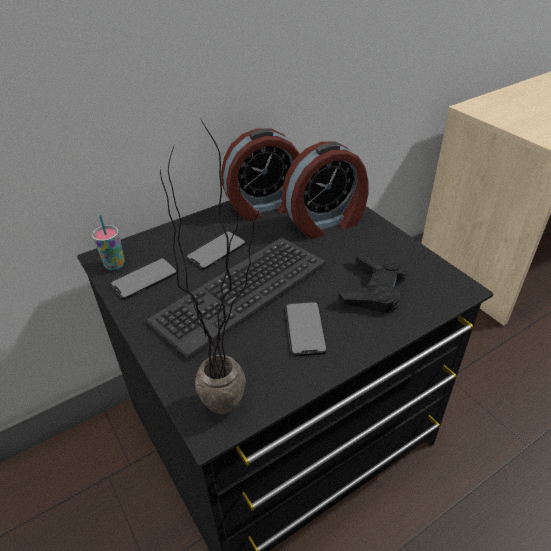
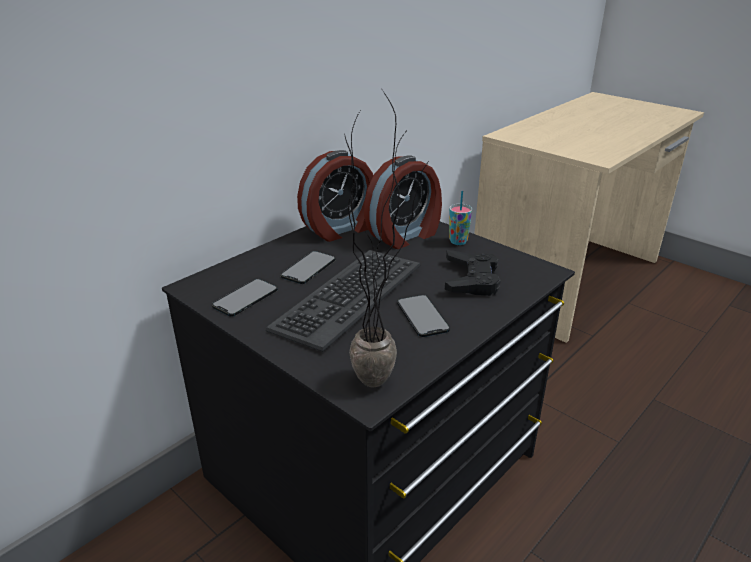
camera: 15 degrees left, 10 degrees down
cup [92,215,124,271] -> cup moved to [449,191,472,245]

